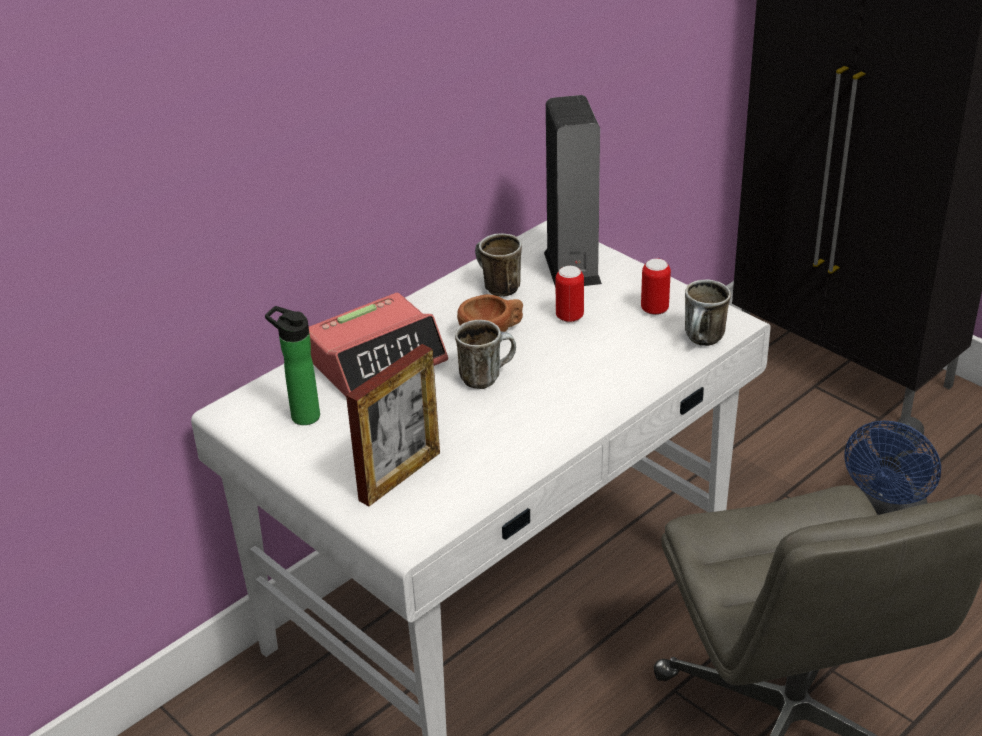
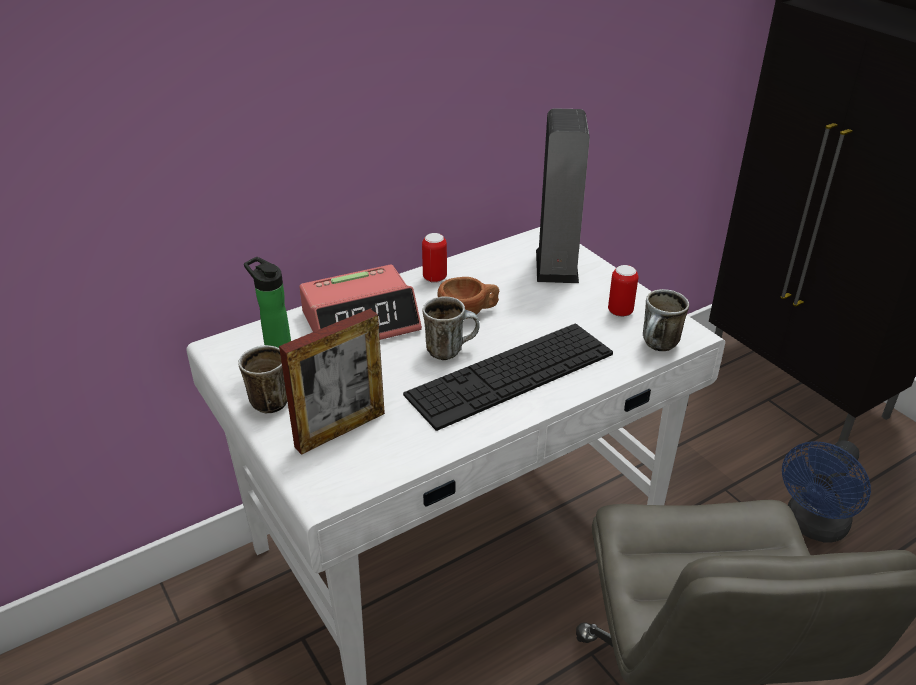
camera: 10 degrees right, 0 degrees up
mug [475,233,522,297] -> mug moved to [238,345,287,413]
can [556,266,584,322] -> can moved to [422,233,447,283]
none -> keyboard [403,323,613,431]

